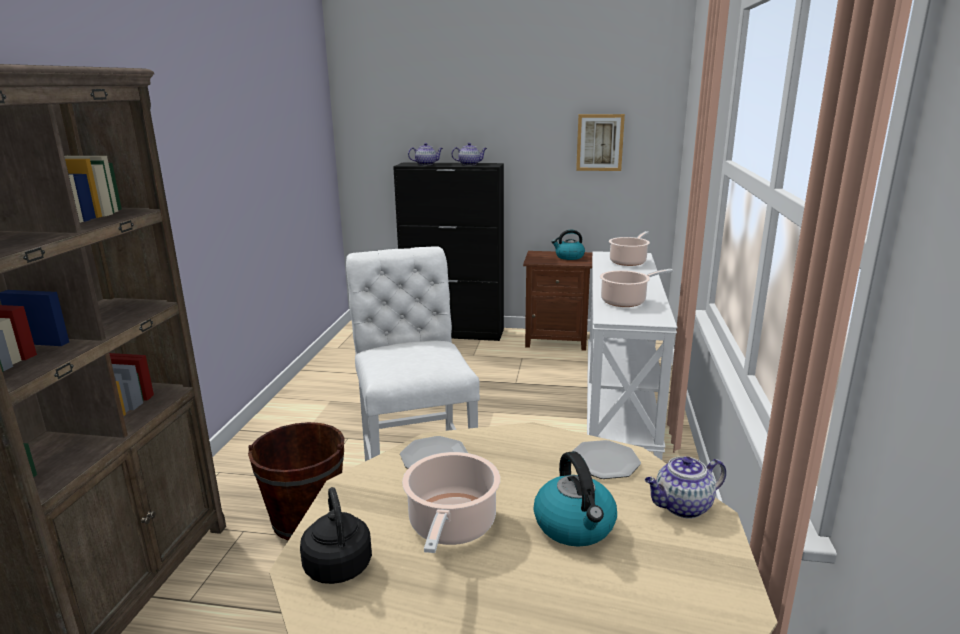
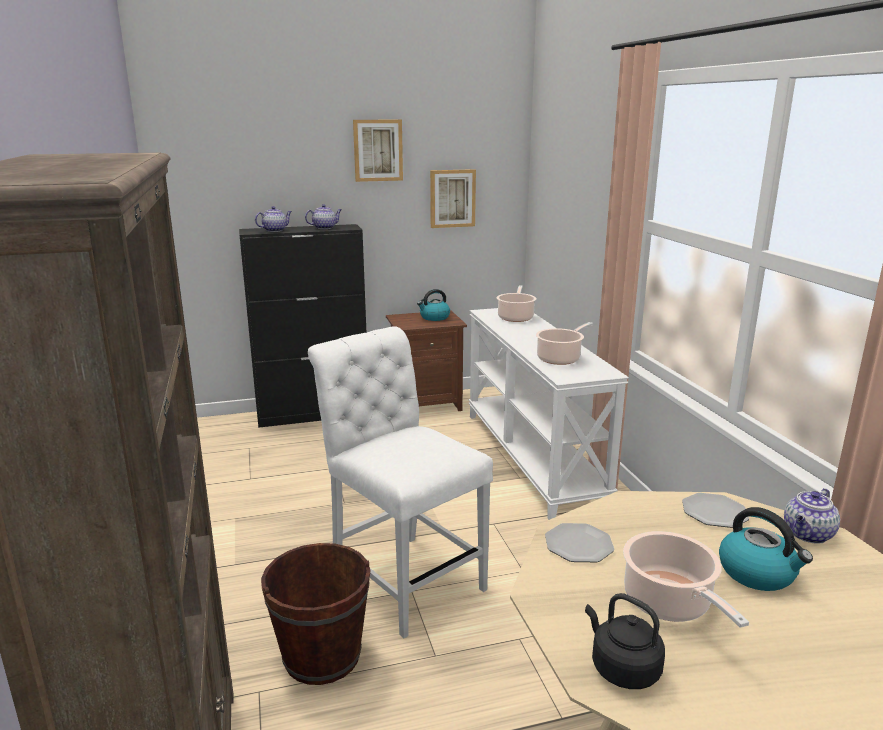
camera: 25 degrees left, 0 degrees up
none -> picture [353,120,403,182]

